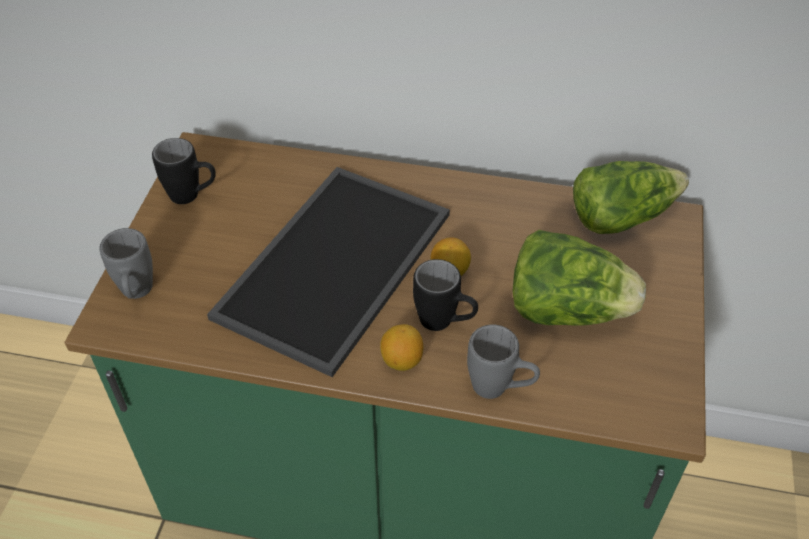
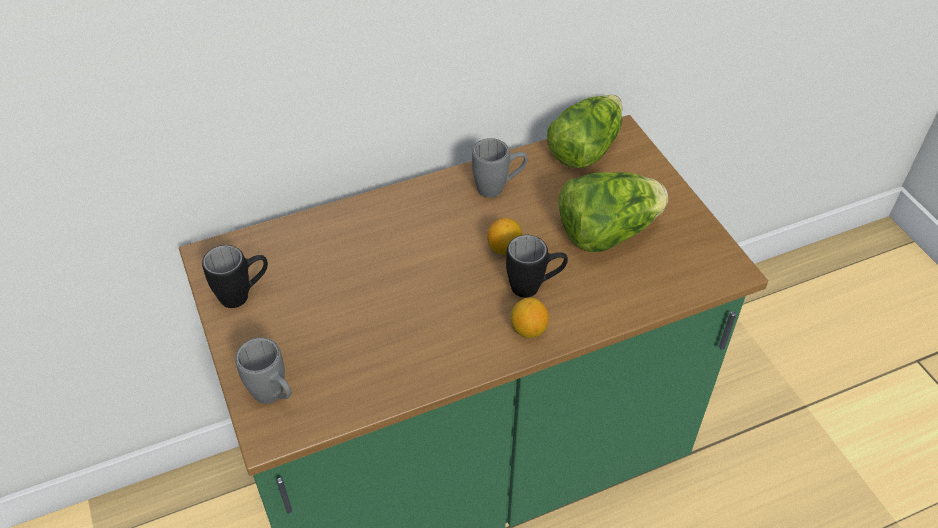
camera: 35 degrees left, 0 degrees up
tray [207,167,450,377] -> none
grey mug [467,324,540,399] -> grey mug moved to [472,138,527,198]

